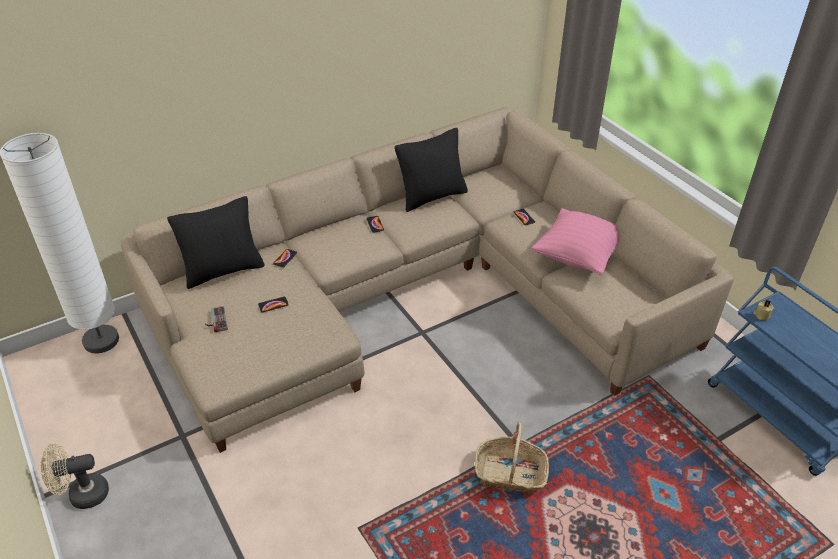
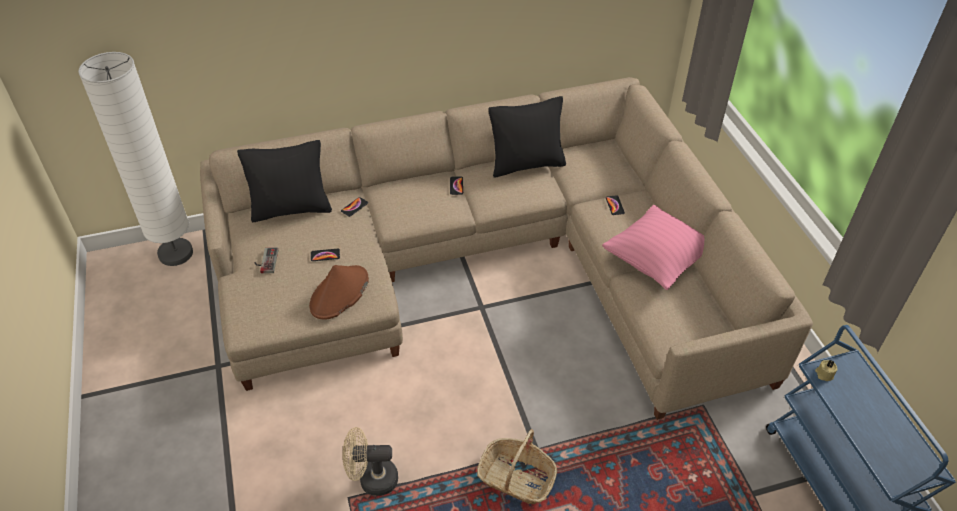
camera: 15 degrees right, 5 degrees up
beige fan [41,443,109,509] -> beige fan moved to [343,427,398,496]
none -> brown hat [309,265,369,319]

